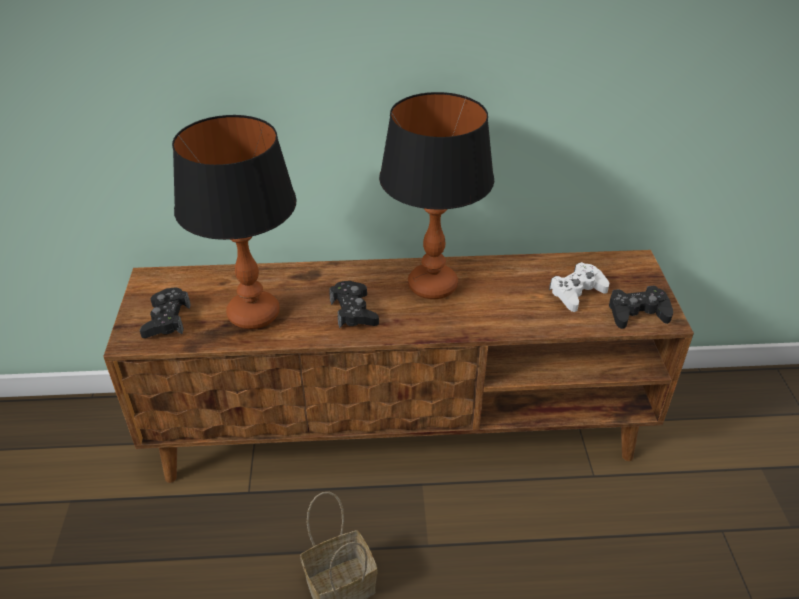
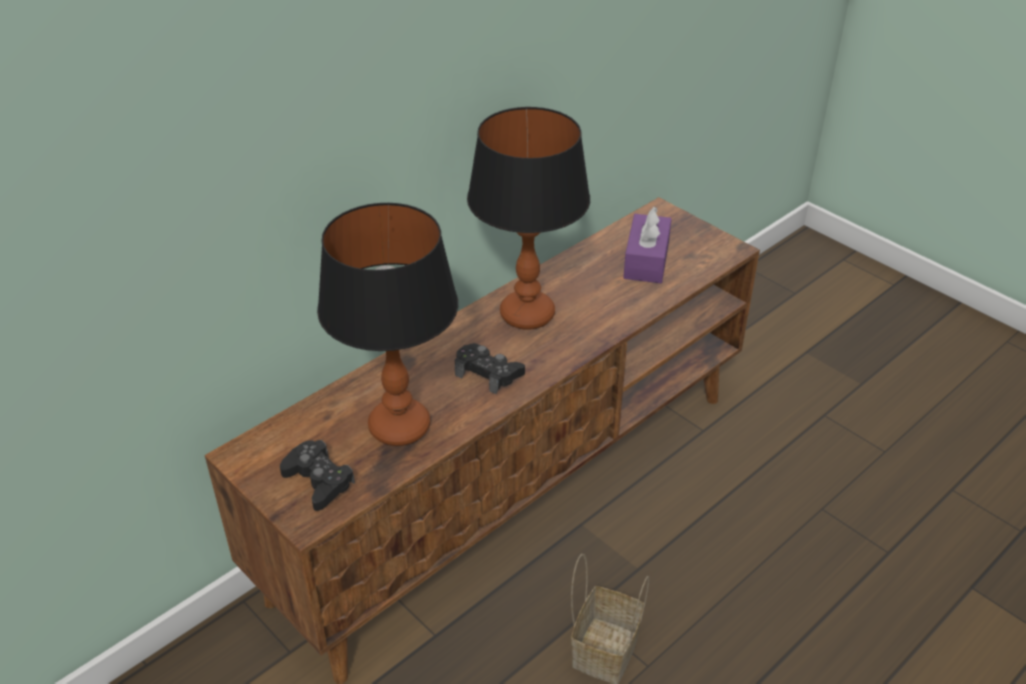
camera: 40 degrees left, 0 degrees up
white game controller [549,262,609,312] -> purple tissue box [623,207,672,283]
black game controller [609,286,673,329] -> none

